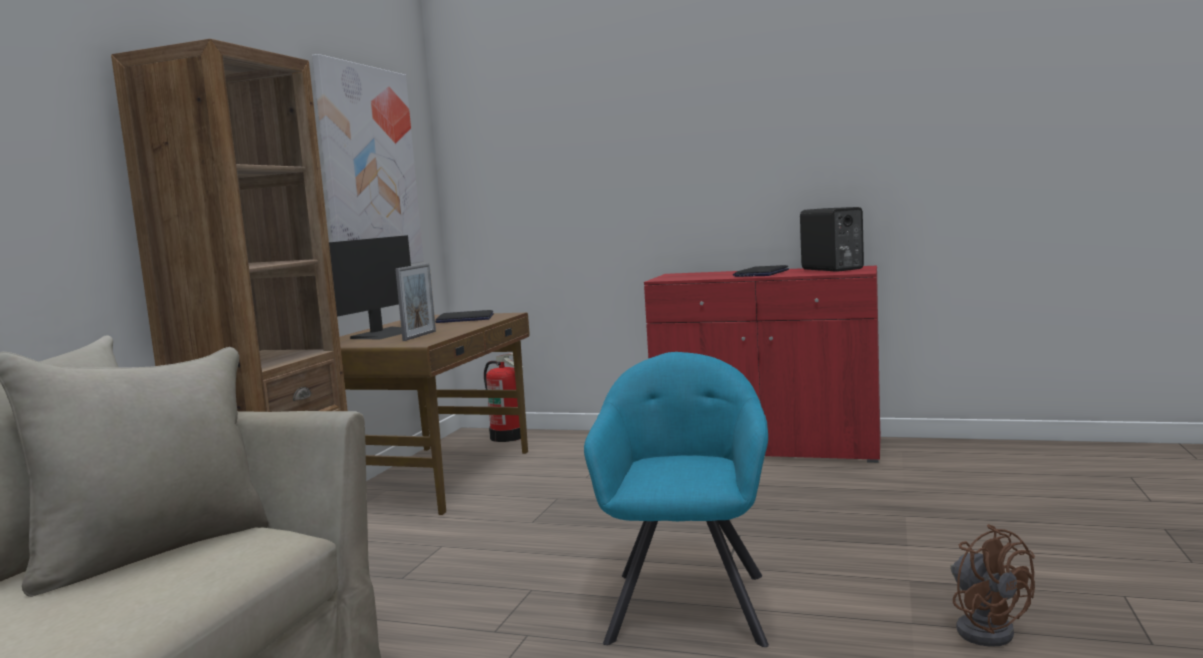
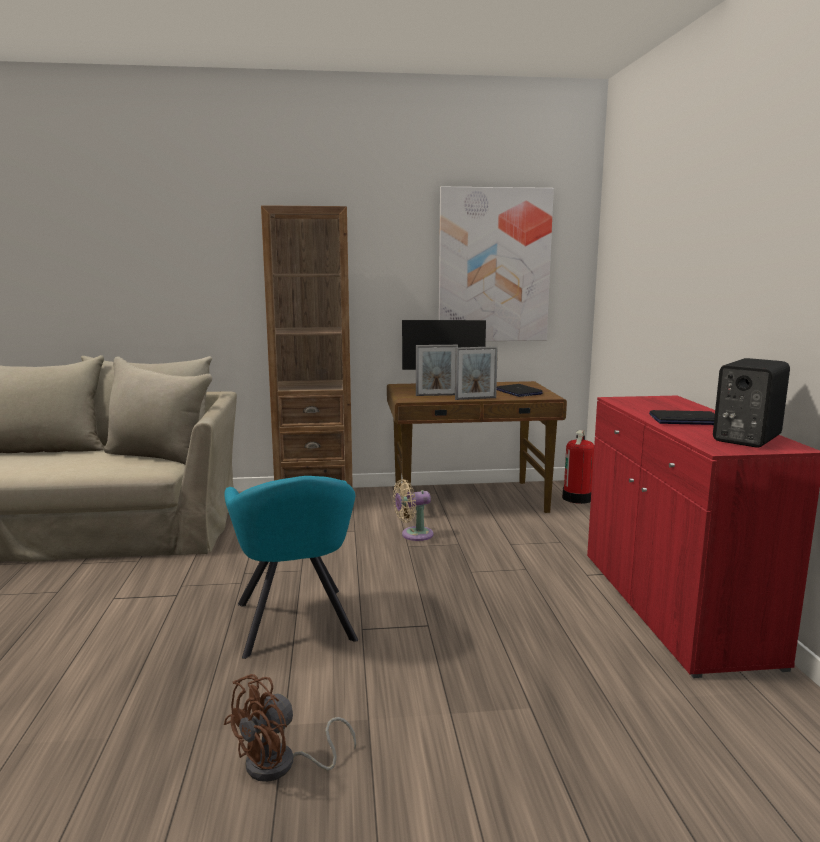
camera: 65 degrees right, 5 degrees up
turquoise armchair [584,352,769,647] -> turquoise armchair turned 90 degrees clockwise [225,476,358,659]
none -> beige fan [393,479,434,541]
none -> picture frame [455,346,498,400]

